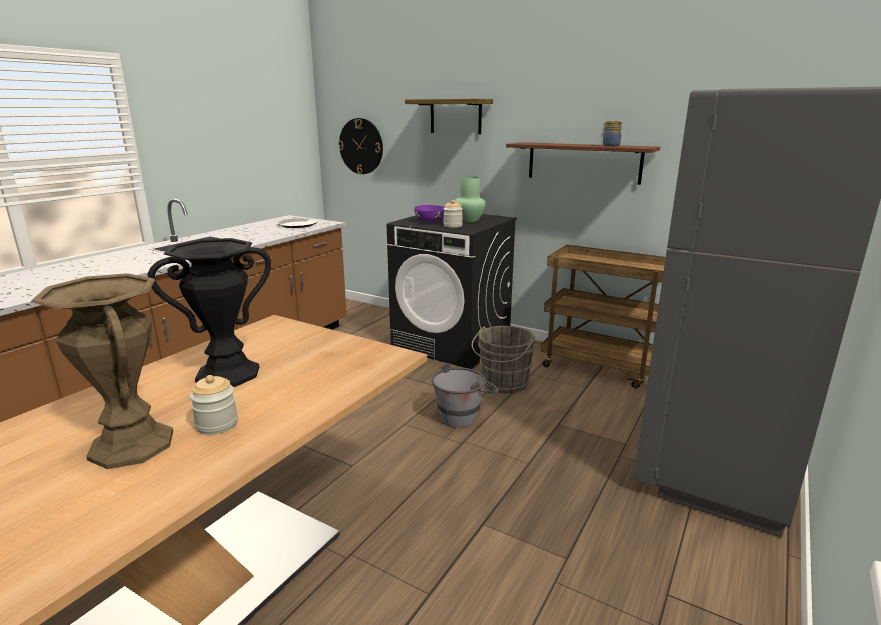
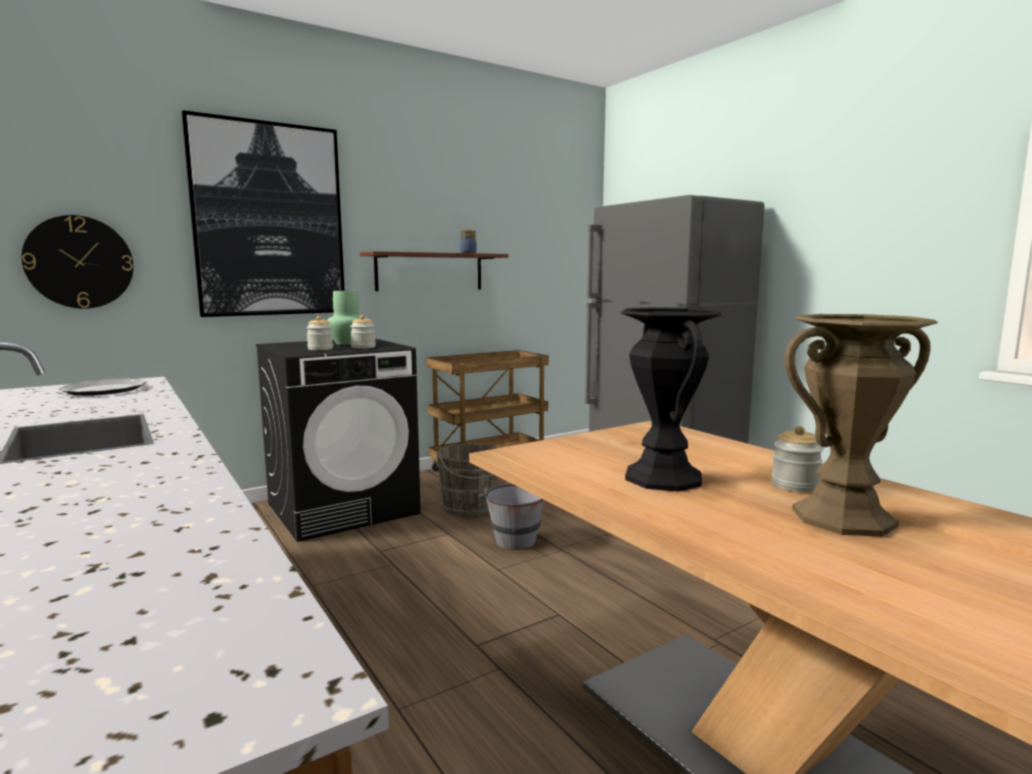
camera: 65 degrees left, 10 degrees down
shelf [405,99,493,134] -> picture [181,110,344,317]
purple bowl [414,205,445,222] -> jar [306,316,333,350]

